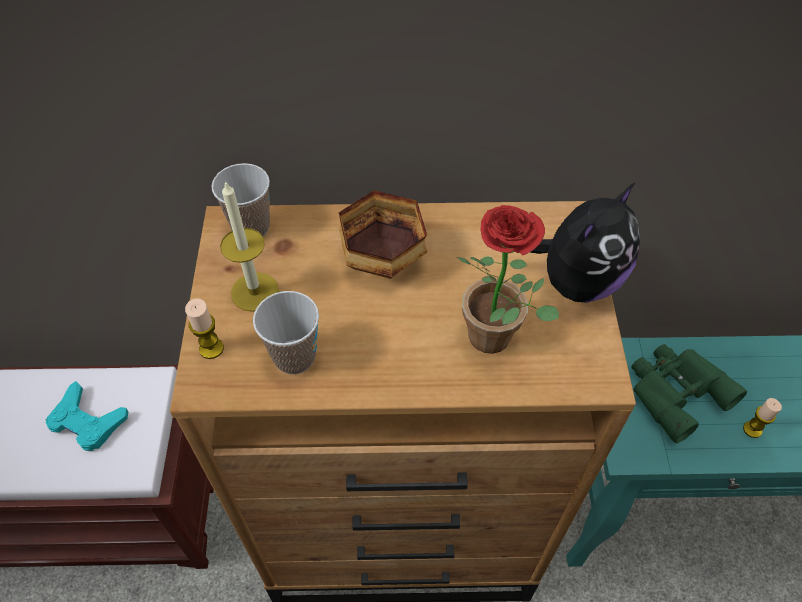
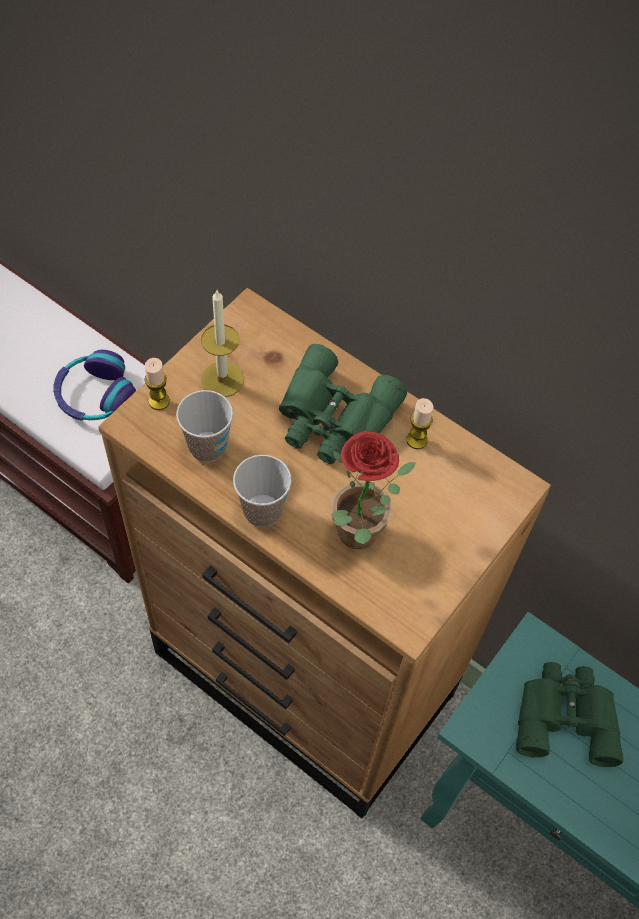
camera: 35 degrees right, 5 degrees up
turquoise game controller [45,381,128,451] -> headphones [53,350,136,421]
cup [211,163,270,236] -> cup moved to [233,455,292,527]
bowl [339,190,428,279] -> green binoculars [279,344,407,464]
plush toy [530,182,640,303] -> none
candle [743,398,782,438] -> candle moved to [406,398,433,449]

